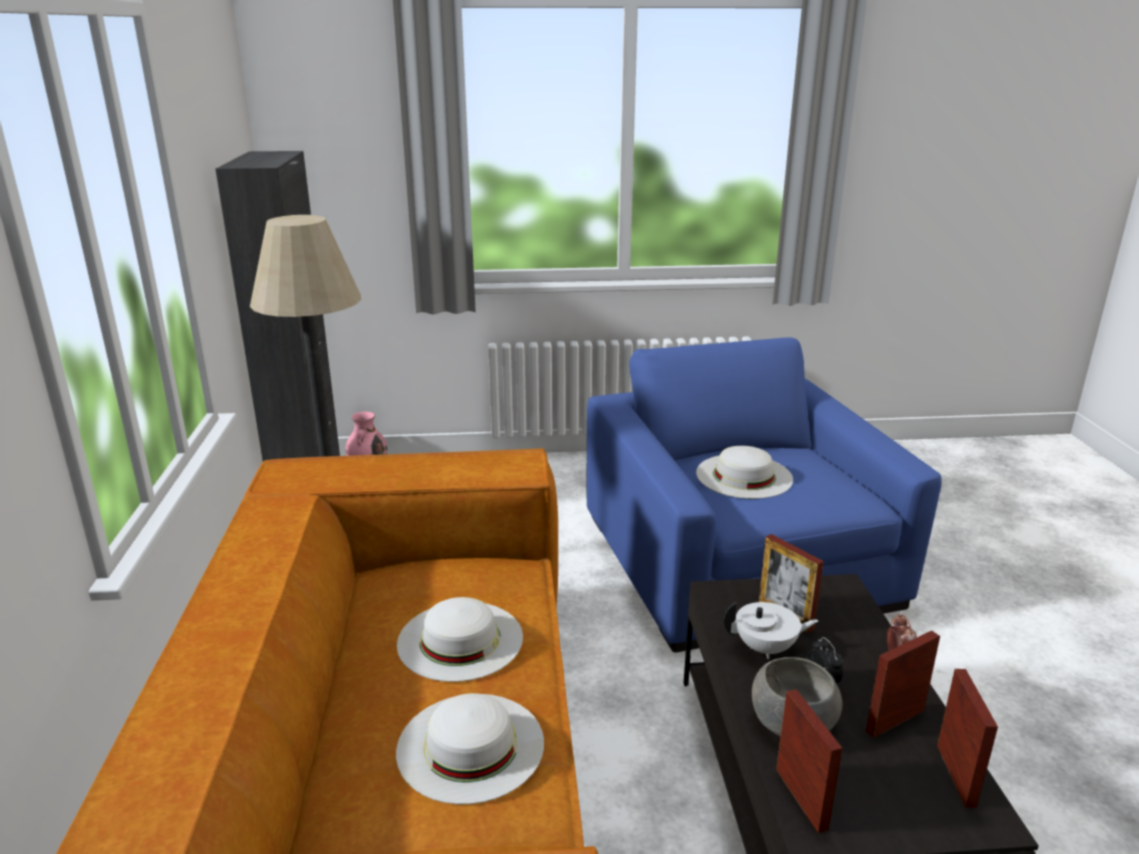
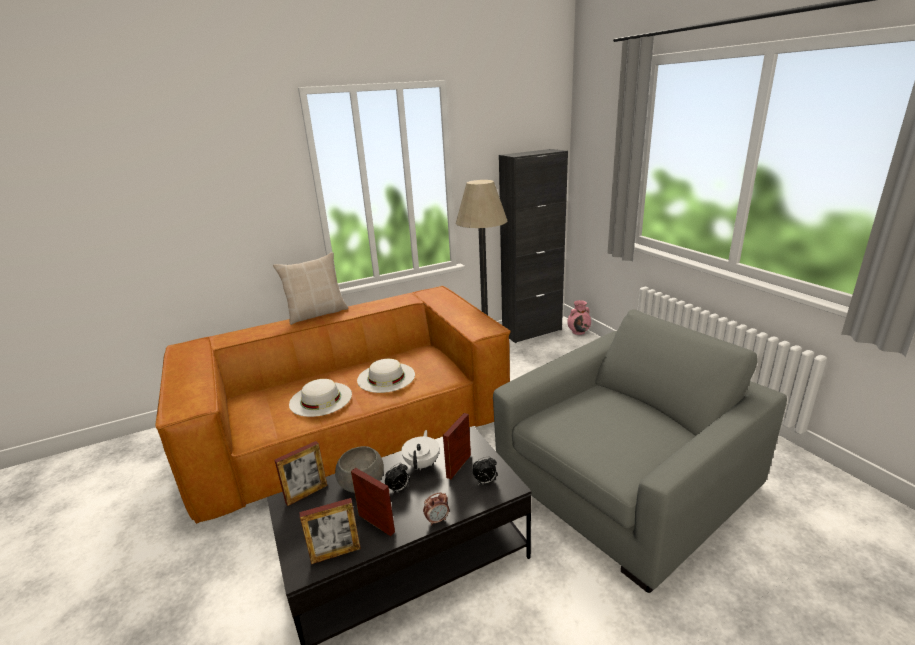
camera: 70 degrees right, 0 degrees up
blue armchair [587,337,942,652] -> grey armchair [493,309,787,593]
white hat [696,446,793,499] -> none
white teapot [723,602,818,659] -> white teapot turned 150 degrees counterclockwise [401,430,440,471]
none -> beige pillow [273,252,348,325]
none -> alarm clock [472,457,497,485]

